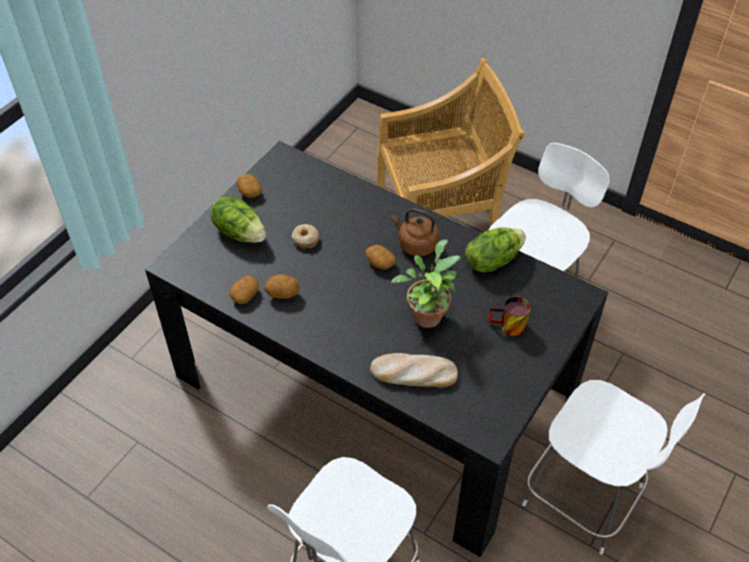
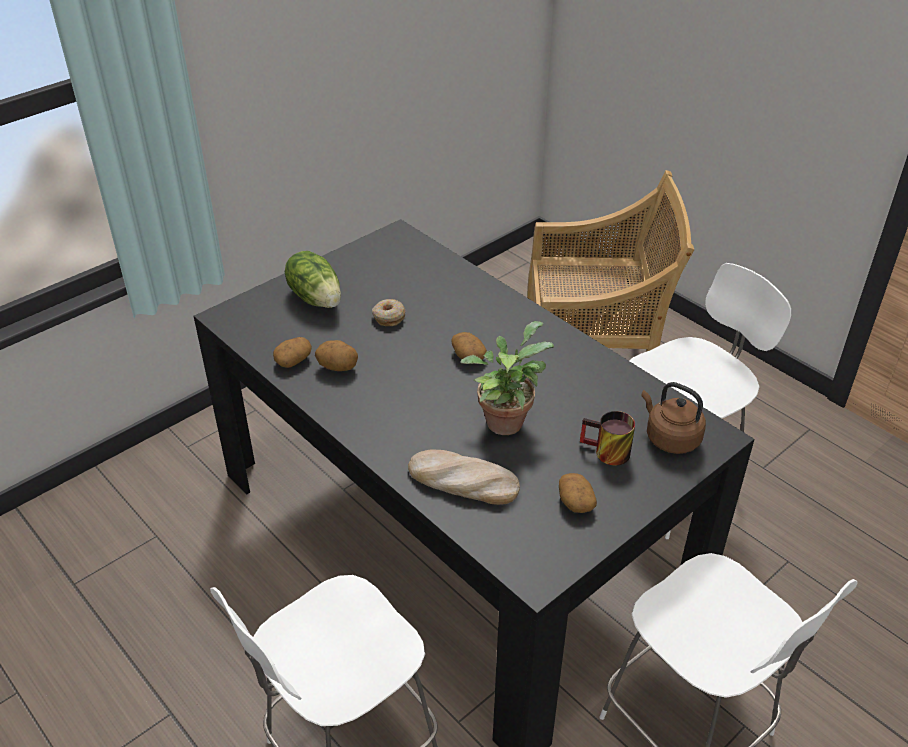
camera: 15 degrees right, 10 degrees down
potato [237,174,262,198] -> potato moved to [559,473,597,513]
brown kettle [391,208,439,256] -> brown kettle moved to [641,382,706,454]
lettuce [465,227,526,272] -> none

